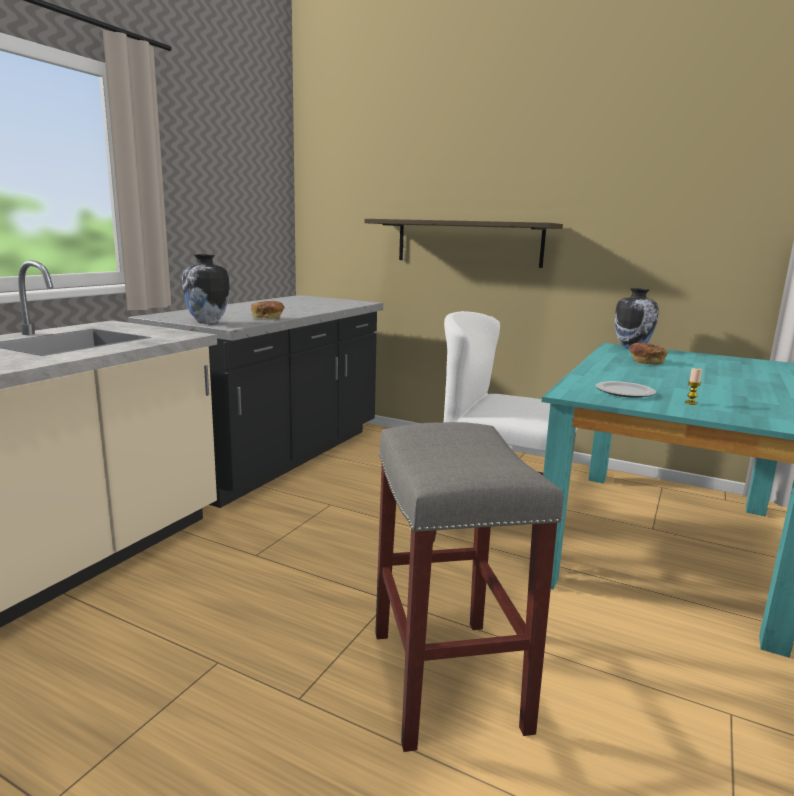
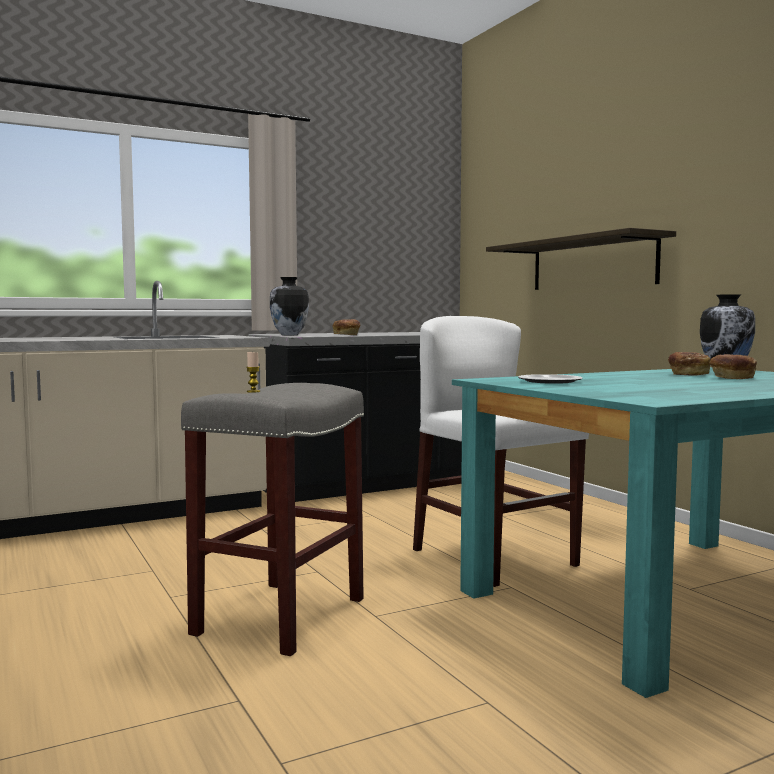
camera: 35 degrees right, 10 degrees down
candle [685,368,702,405] -> candle moved to [246,352,260,392]
none -> bread [709,354,757,379]

